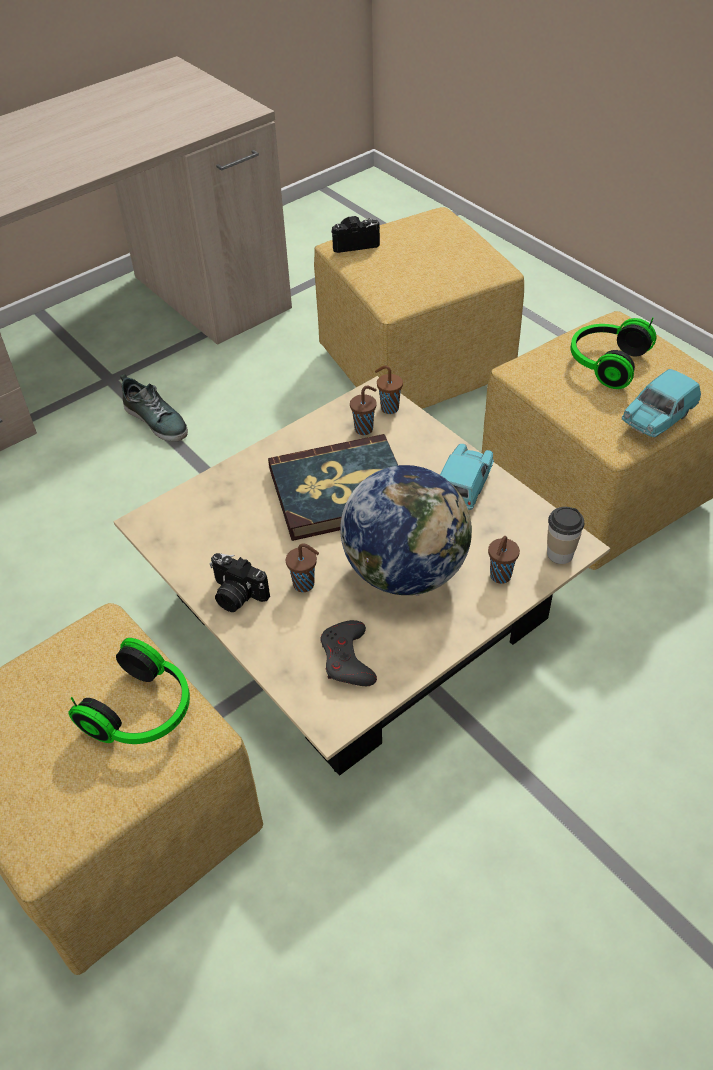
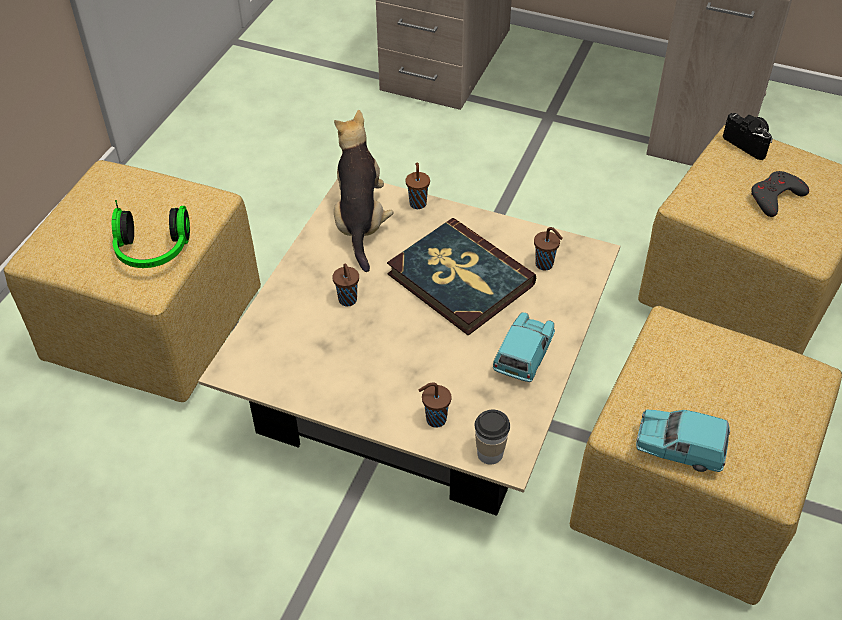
camera: 60 degrees right, 0 degrees up
shoe [120,374,188,442] -> none
camera [210,553,270,612] -> none
grey game controller [320,620,377,686] -> grey game controller moved to [751,171,809,217]
globe [340,465,472,596] -> none
brown cup [375,365,403,414] -> brown cup moved to [405,162,430,209]
turquoise toy car [440,444,494,510] -> turquoise toy car turned 60 degrees counterclockwise [493,312,555,382]
headphones [571,318,656,389] -> none
none -> plush toy [334,110,394,272]

